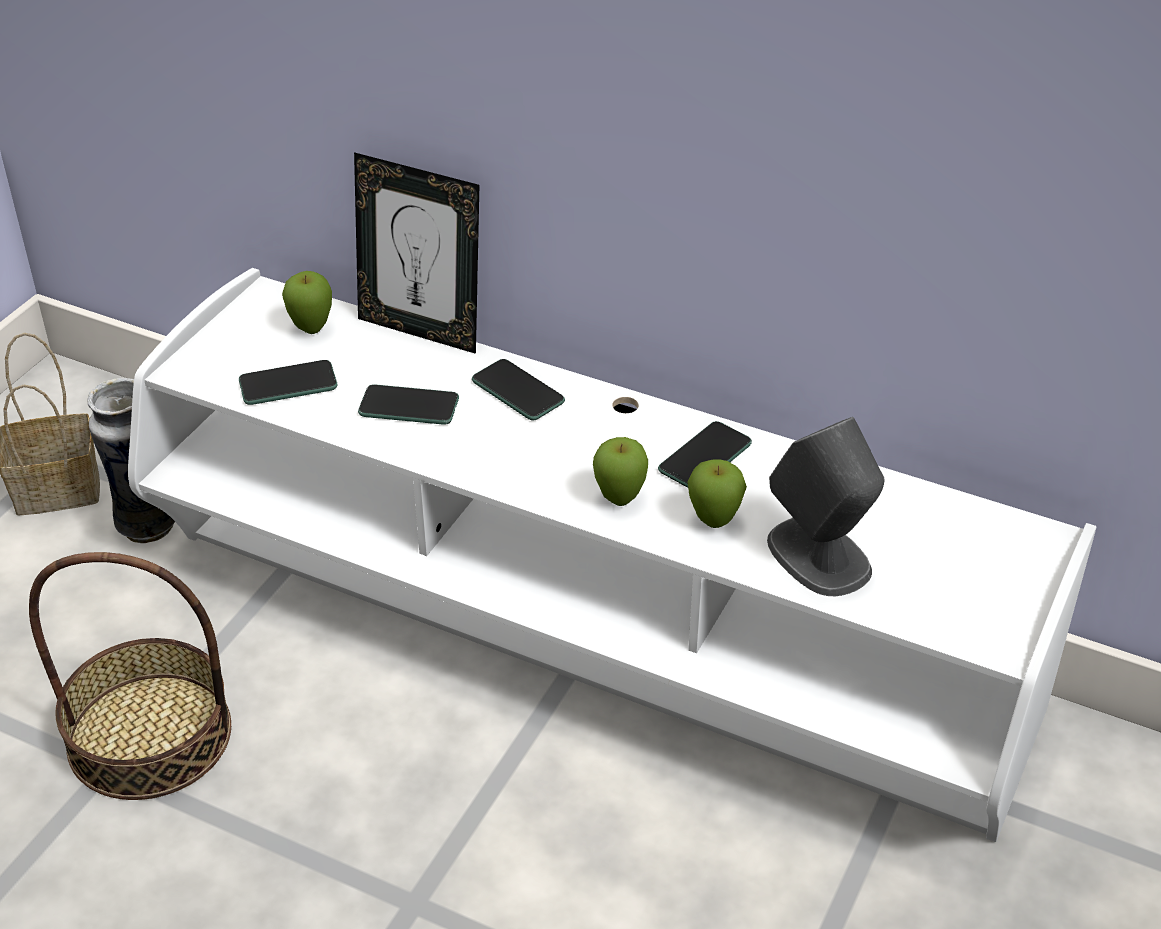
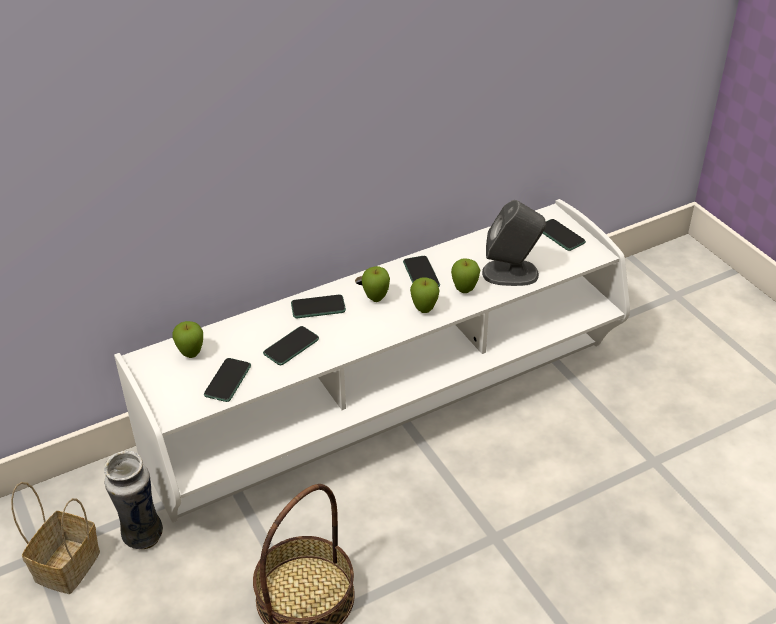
camera: 55 degrees left, 0 degrees up
picture frame [354,152,479,354] -> none
none -> apple [361,266,390,302]
none -> phone [543,219,586,251]

